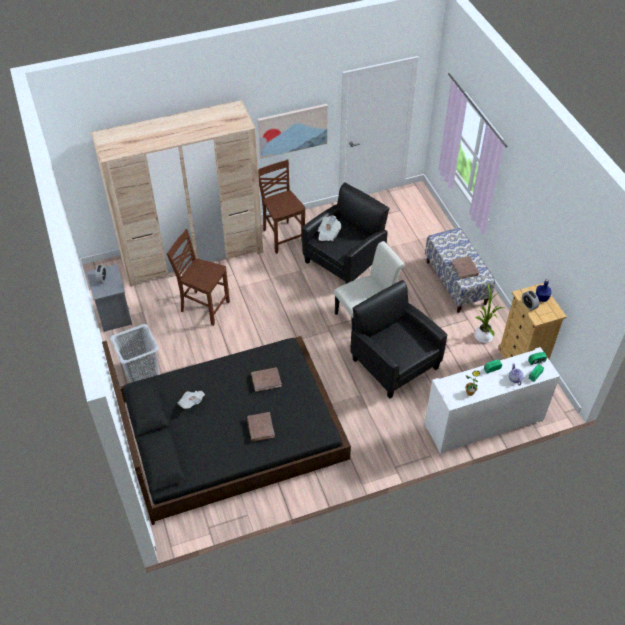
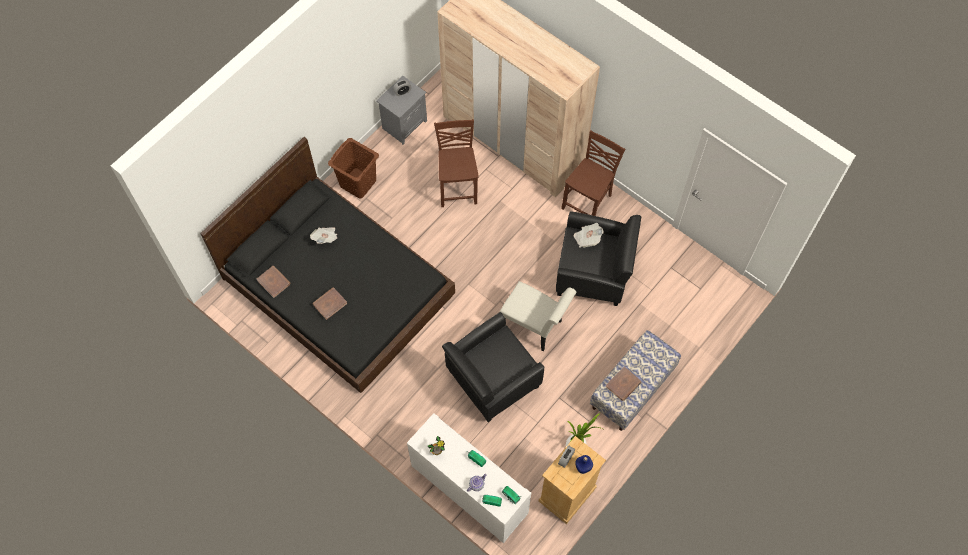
camera: 60 degrees right, 15 degrees up
grey laundry basket [110,324,159,383] -> brown laundry basket [328,138,379,198]
brown book [251,367,282,392] -> brown book moved to [257,266,290,298]
picture [257,104,328,159] -> none
black armchair [350,280,447,399] -> black armchair turned 150 degrees counterclockwise [442,312,544,422]

